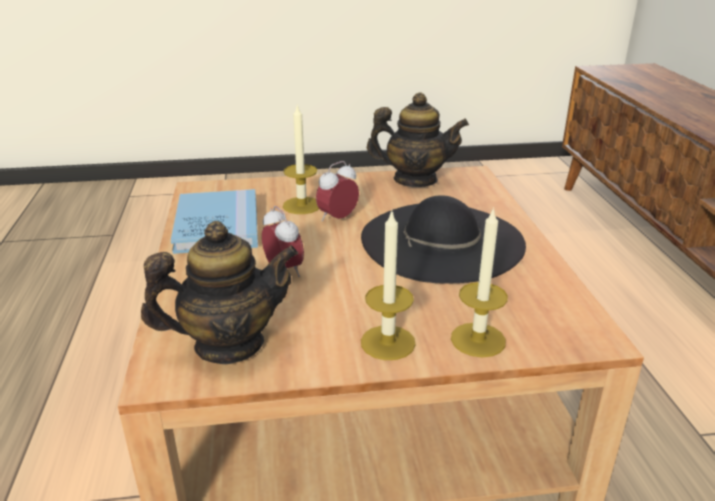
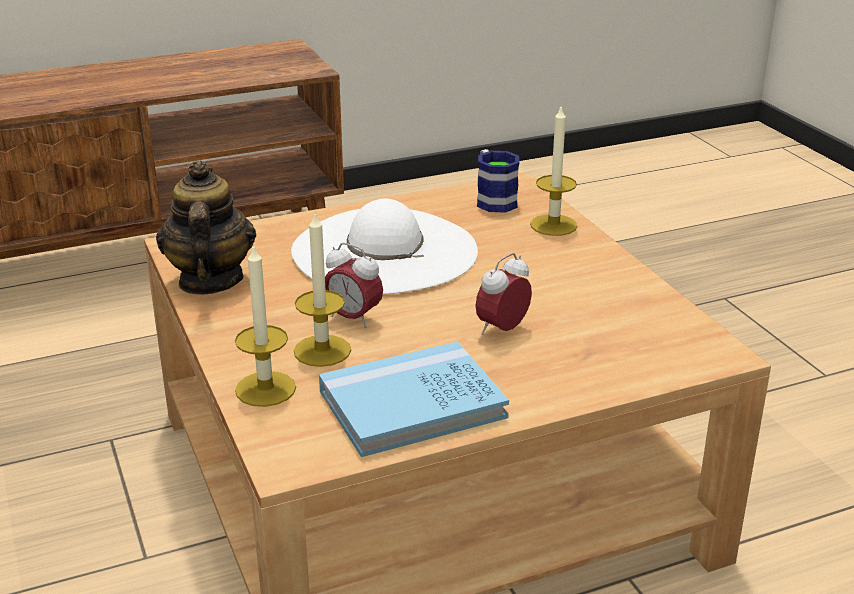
camera: 105 degrees left, 0 degrees up
teapot [141,221,298,364] -> none
black hat [361,196,526,284] -> white hat [291,198,478,294]
candle [361,212,416,360] -> candle moved to [235,243,296,407]
none -> mug [477,149,520,212]

